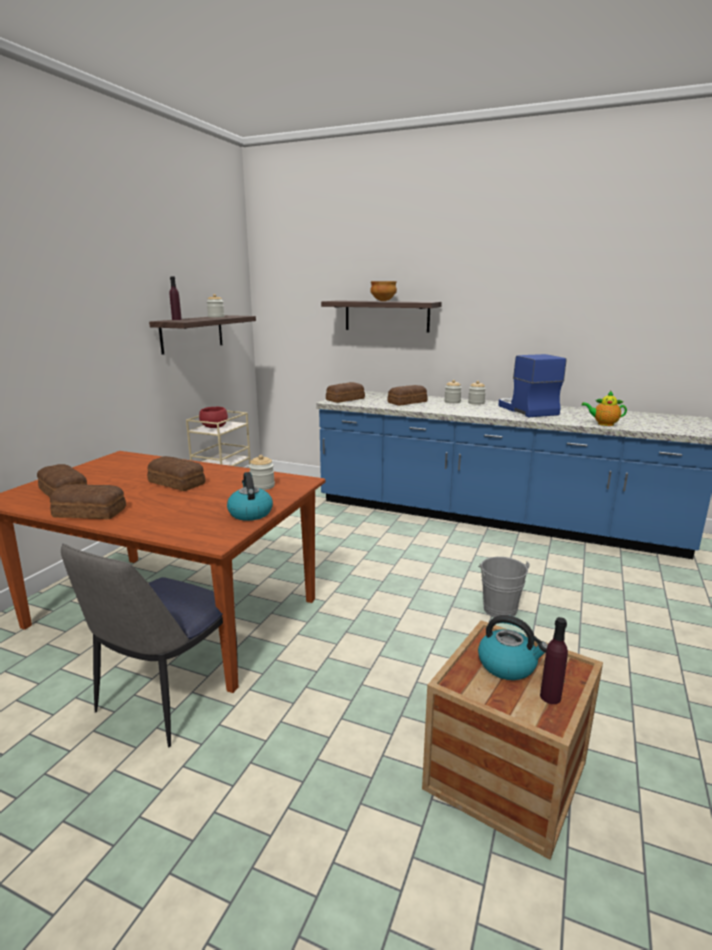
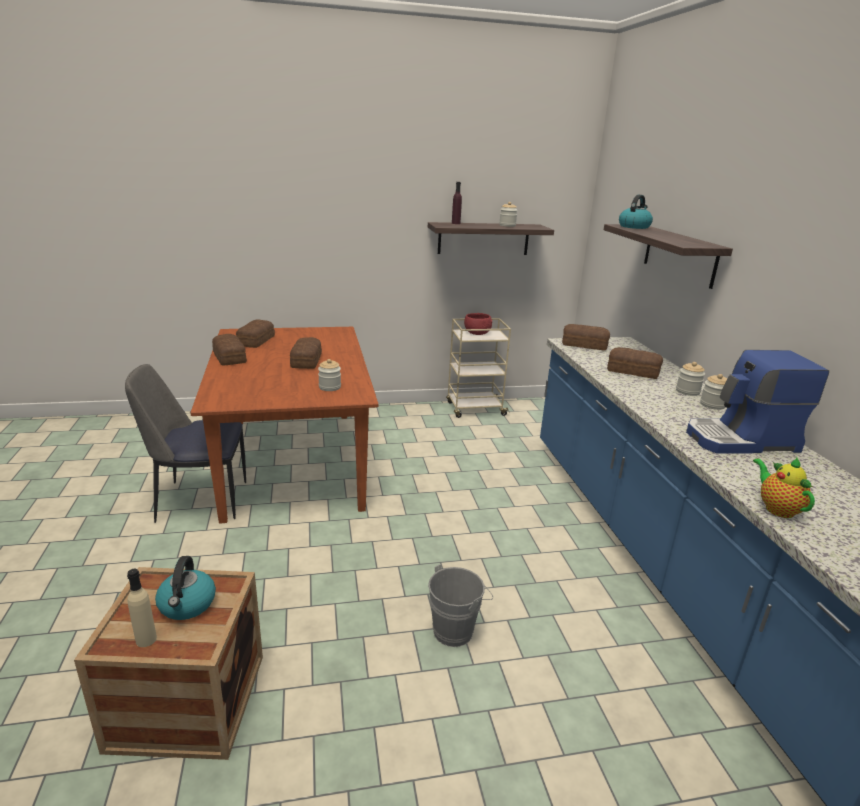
camera: 55 degrees right, 5 degrees up
kettle [227,472,273,521] -> kettle moved to [619,195,653,229]
bowl [370,281,397,301] -> none
coffee machine [498,354,566,417] -> coffee machine turned 135 degrees counterclockwise [686,350,829,454]
purple bottle [540,617,568,704] -> beige bottle [127,569,157,647]

